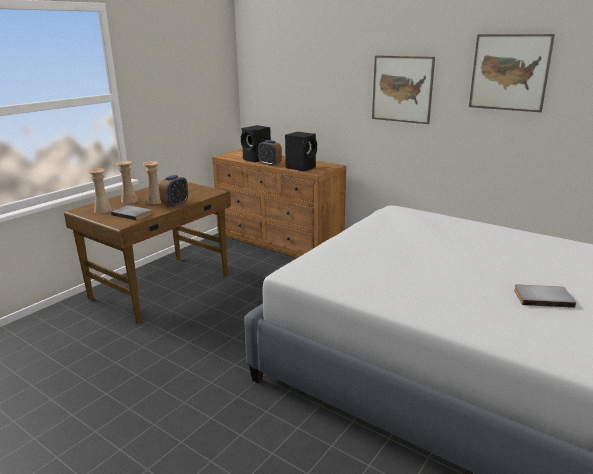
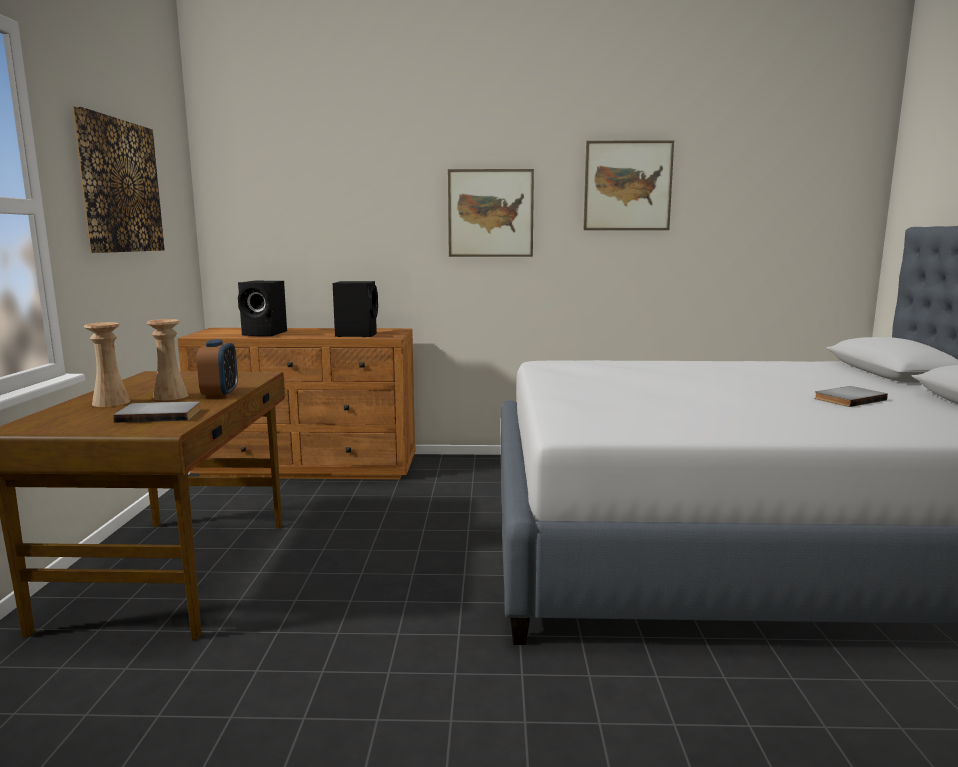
camera: 35 degrees left, 10 degrees down
beige vase [88,169,112,214] -> none
alarm clock [258,140,282,166] -> none
none -> picture [72,107,165,253]

